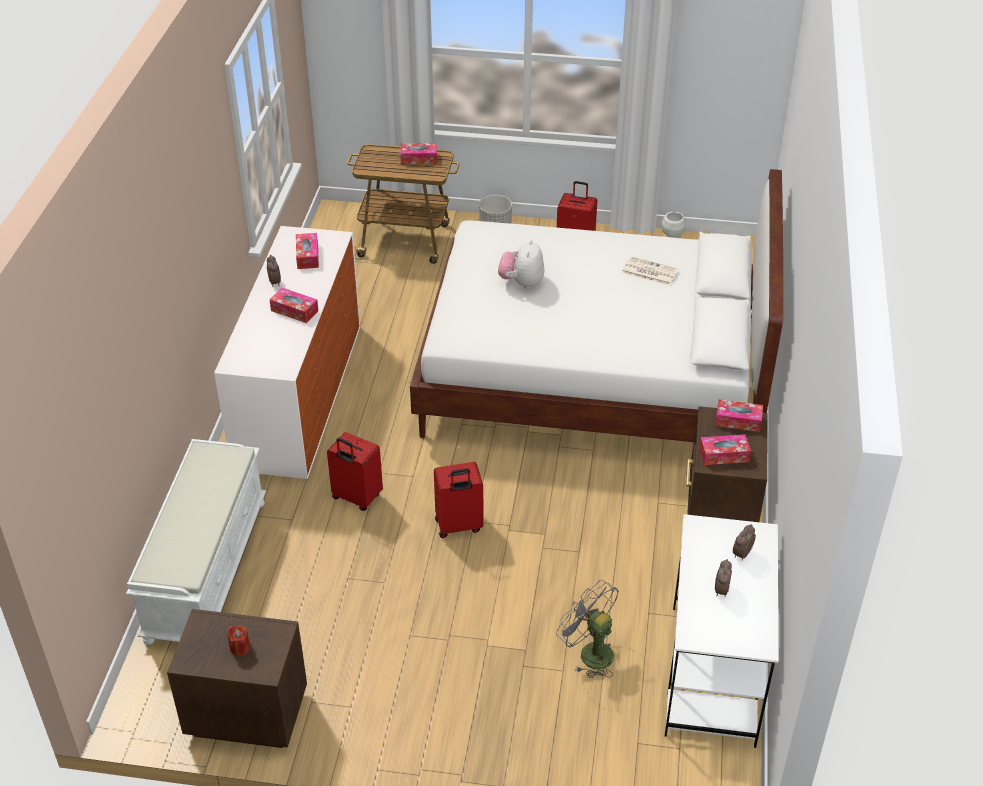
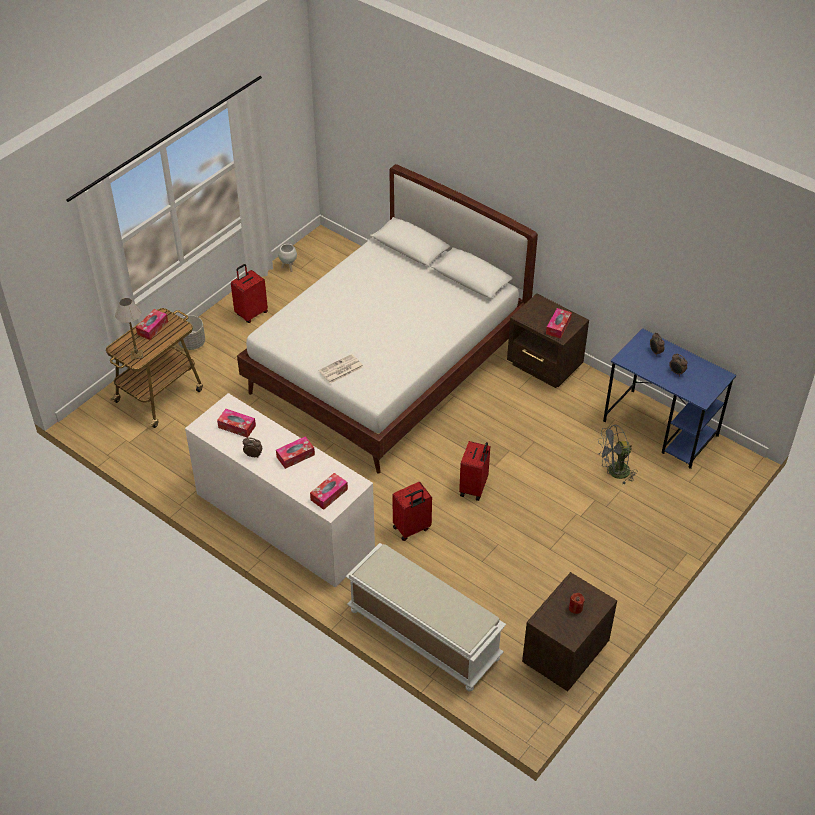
camera: 60 degrees left, 5 degrees up
plush toy [498,240,544,289] -> none
newspaper [622,256,678,285] -> newspaper moved to [319,354,363,384]
white desk [665,514,778,748] -> blue desk [603,328,736,469]
tissue box [715,399,763,432] -> tissue box moved to [310,473,348,510]
none -> table lamp [115,298,143,360]

